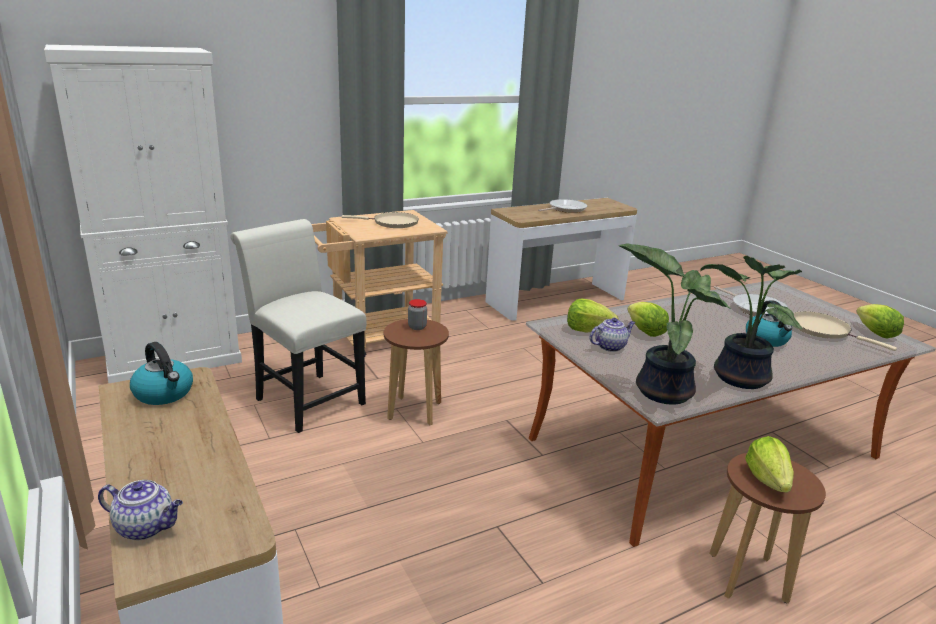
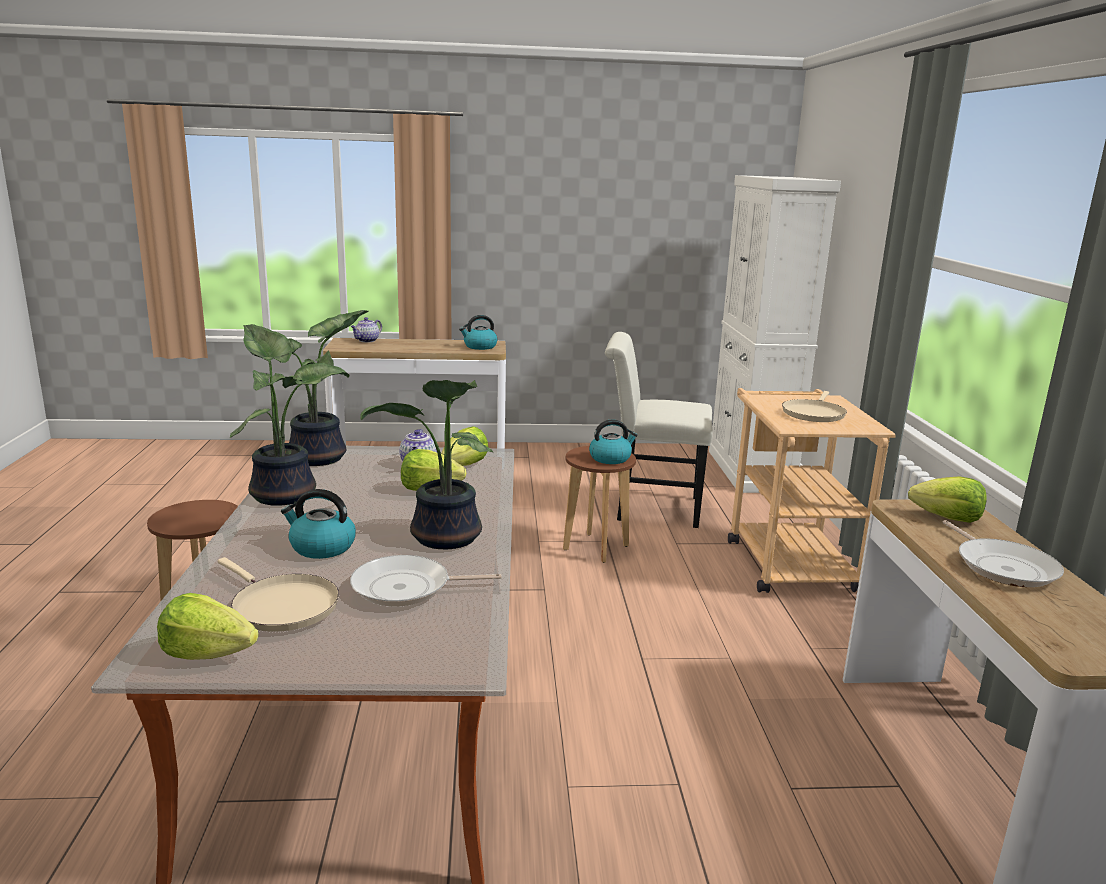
camera: 115 degrees right, 5 degrees down
white chair [230,219,367,433] -> white chair turned 150 degrees counterclockwise [605,332,713,528]
jar [408,299,427,330] -> kettle [589,420,638,464]
lettuce [745,436,794,493] -> lettuce moved to [908,476,987,523]
beige frying pan [793,311,897,351] -> beige frying pan turned 60 degrees clockwise [218,557,339,632]
none -> potted plant [361,380,494,549]

